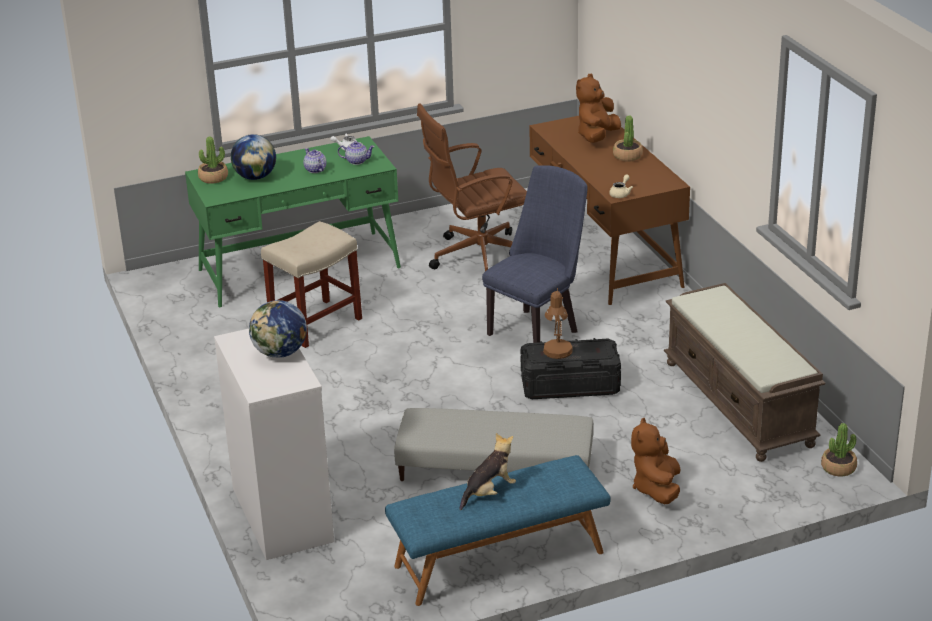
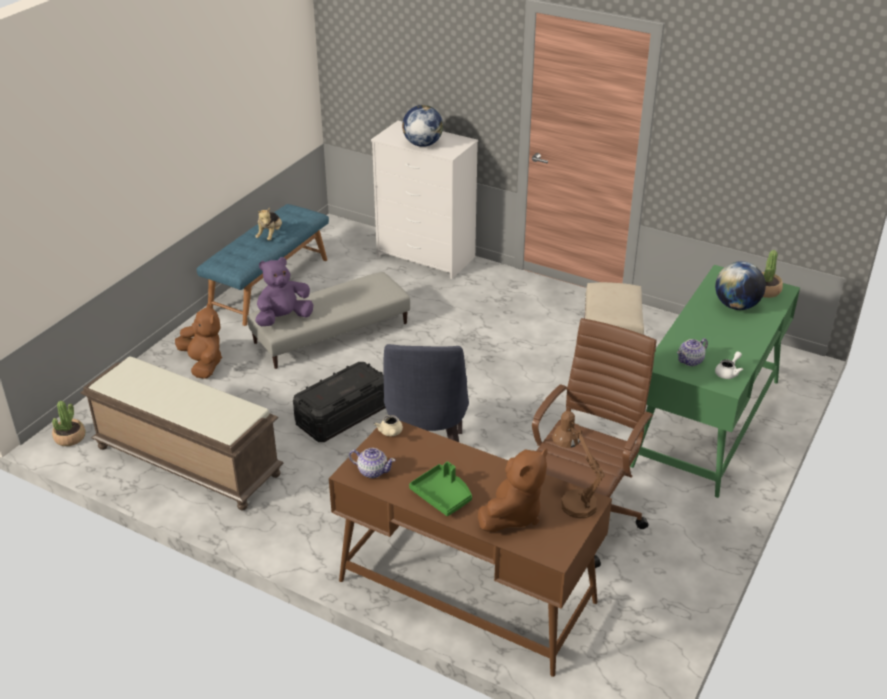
camera: 140 degrees right, 5 degrees up
teapot [304,148,326,173] -> teapot moved to [349,448,395,478]
brown table lamp [543,288,573,359] -> brown table lamp moved to [552,411,605,518]
brown plush toy [576,74,621,143] -> brown plush toy turned 45 degrees clockwise [478,449,547,532]
potted plant [613,115,643,162] -> green tray [409,461,472,516]
none -> purple plush toy [255,257,313,326]

